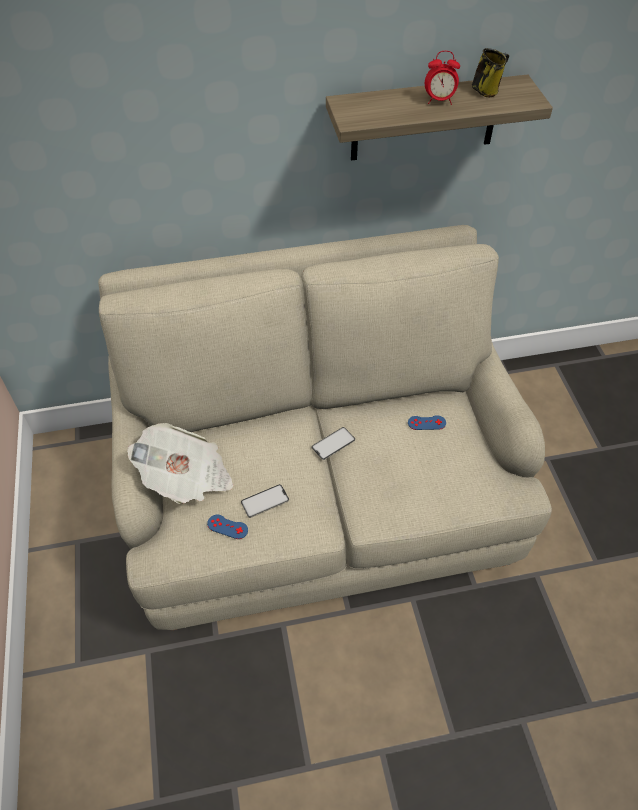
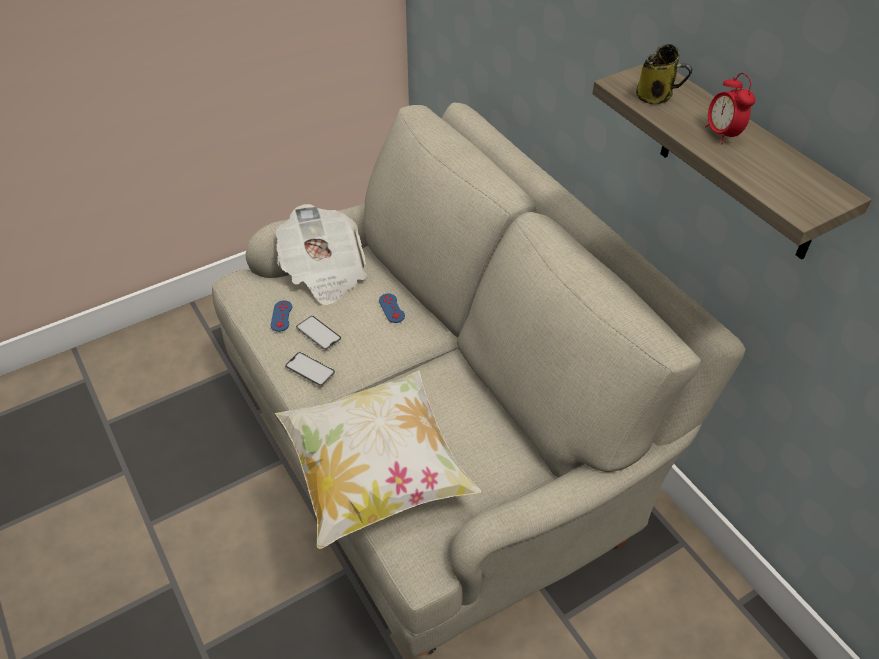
camera: 70 degrees right, 5 degrees down
phone [311,427,355,460] -> phone moved to [285,352,335,386]
blue game controller [408,415,446,430] -> blue game controller moved to [379,294,405,323]
mug [472,48,509,98] -> mug moved to [636,44,692,104]
none -> pillow [275,370,482,549]

